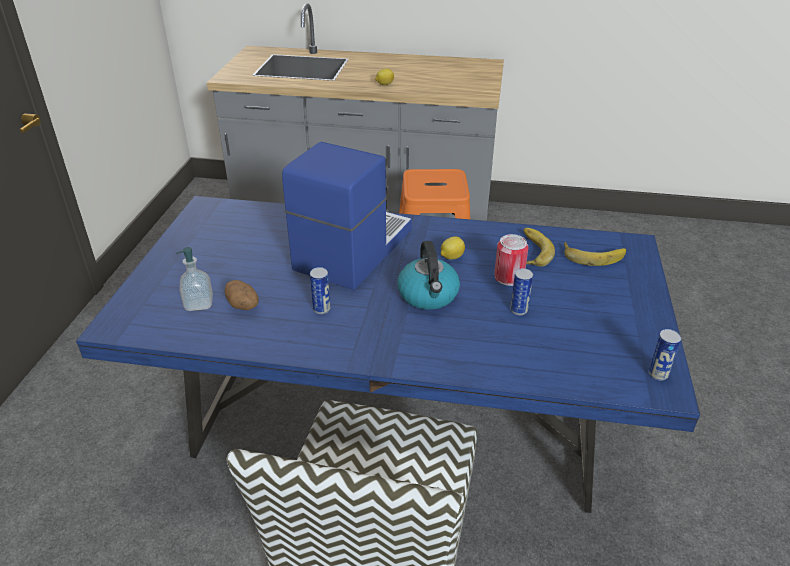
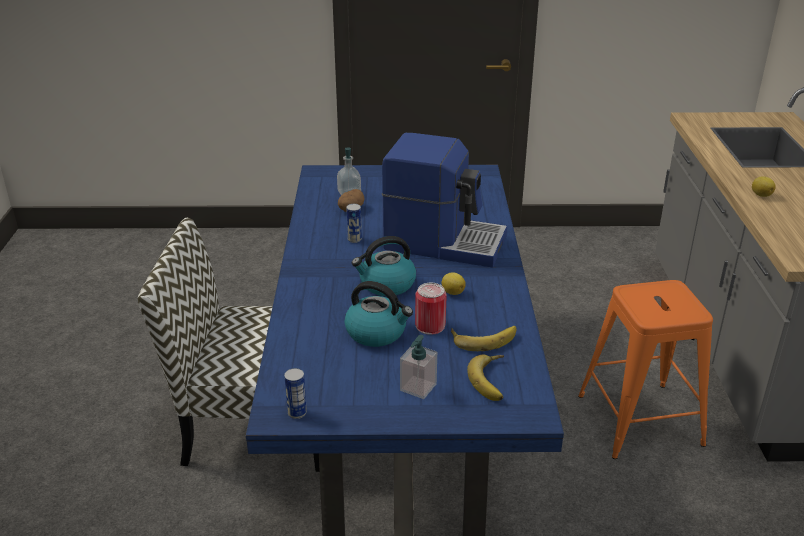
camera: 80 degrees right, 5 degrees down
can [510,269,533,315] -> kettle [344,281,413,347]
none -> soap dispenser [400,335,437,399]

